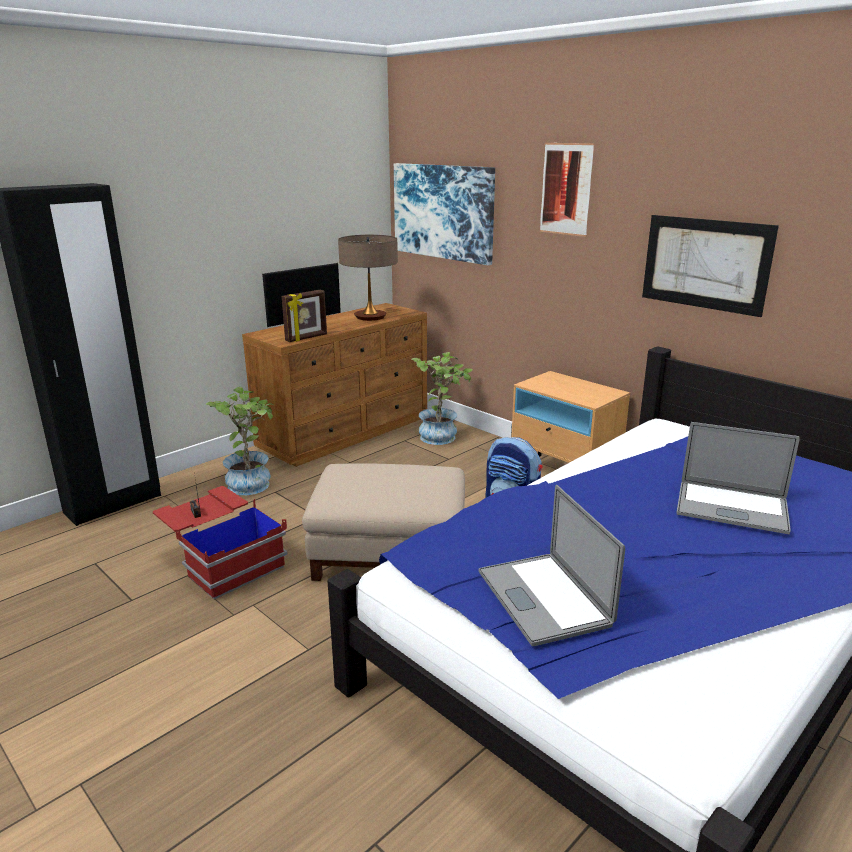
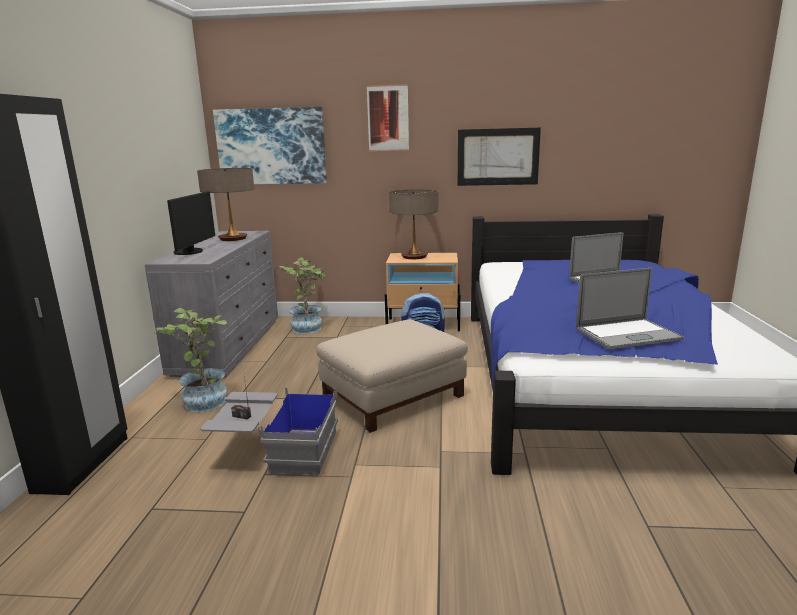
camera: 40 degrees left, 5 degrees down
red storage box [153,486,288,600] -> grey storage box [200,387,338,476]
brown dresser [242,303,428,467] -> grey dresser [145,231,278,378]
picture frame [281,290,327,342] -> none
laptop [479,485,625,646] -> laptop turned 45 degrees counterclockwise [576,268,684,349]
none -> table lamp [389,189,438,259]

